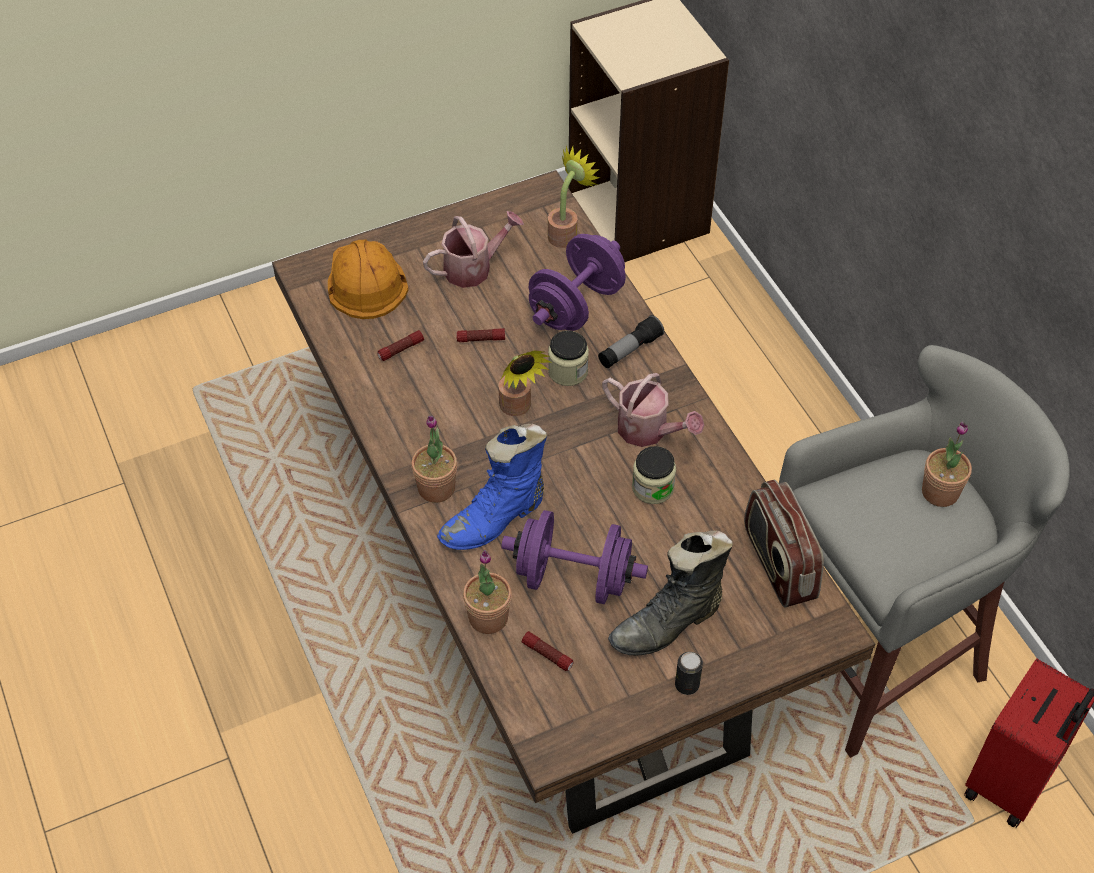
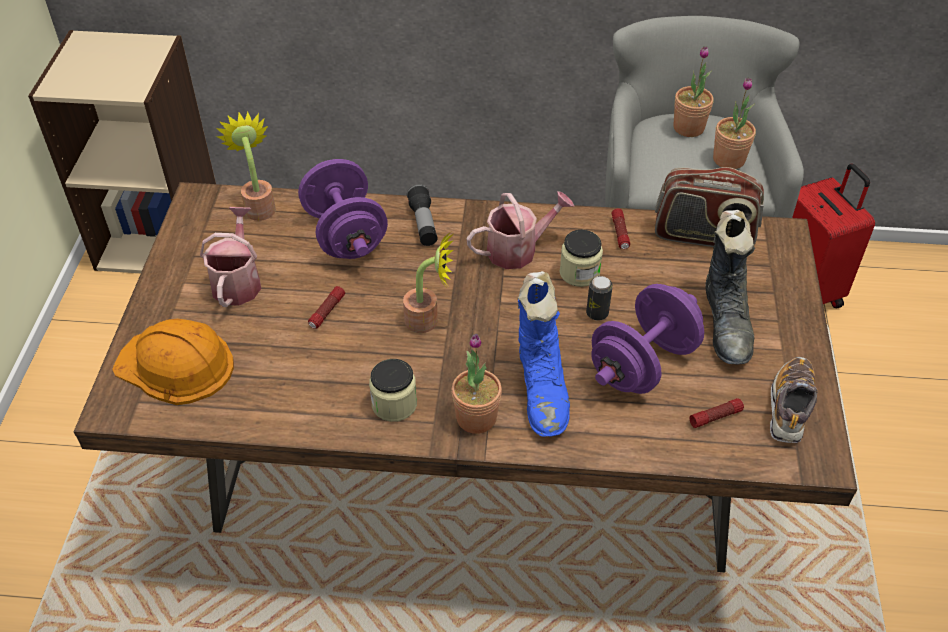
camera: 60 degrees left, 5 degrees down
flashlight [377,330,424,361] -> flashlight moved to [612,209,630,249]
potted plant [463,550,512,634] -> potted plant moved to [713,78,756,169]
jar [548,331,589,386] -> jar moved to [369,359,417,422]
can [675,652,703,695] -> can moved to [586,276,613,320]
none -> shoe [770,357,818,443]

